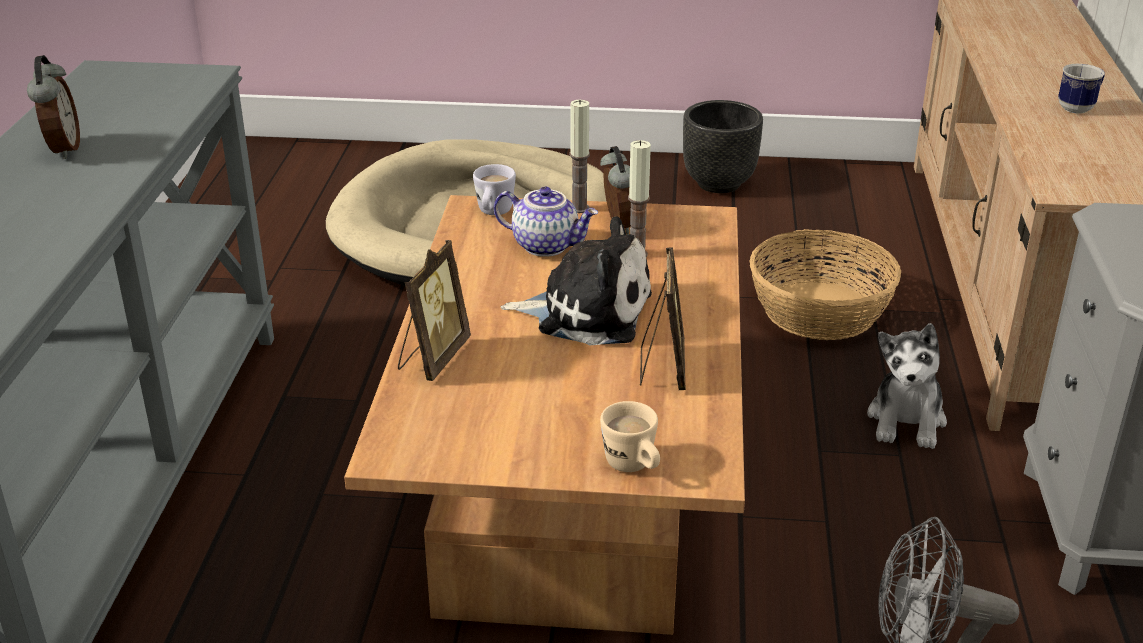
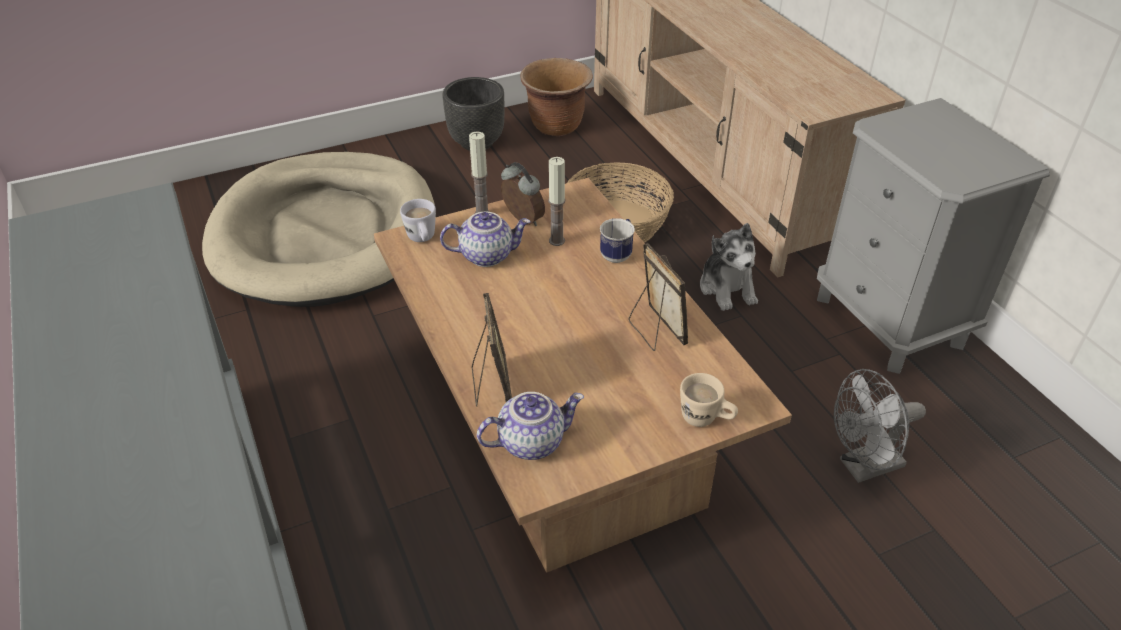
camera: 30 degrees left, 10 degrees up
alarm clock [27,55,80,159] -> none
plush toy [501,216,652,345] -> none
mug [1058,64,1105,114] -> mug moved to [600,218,635,263]
none -> teapot [477,392,584,460]
none -> brown planter [520,58,593,136]

